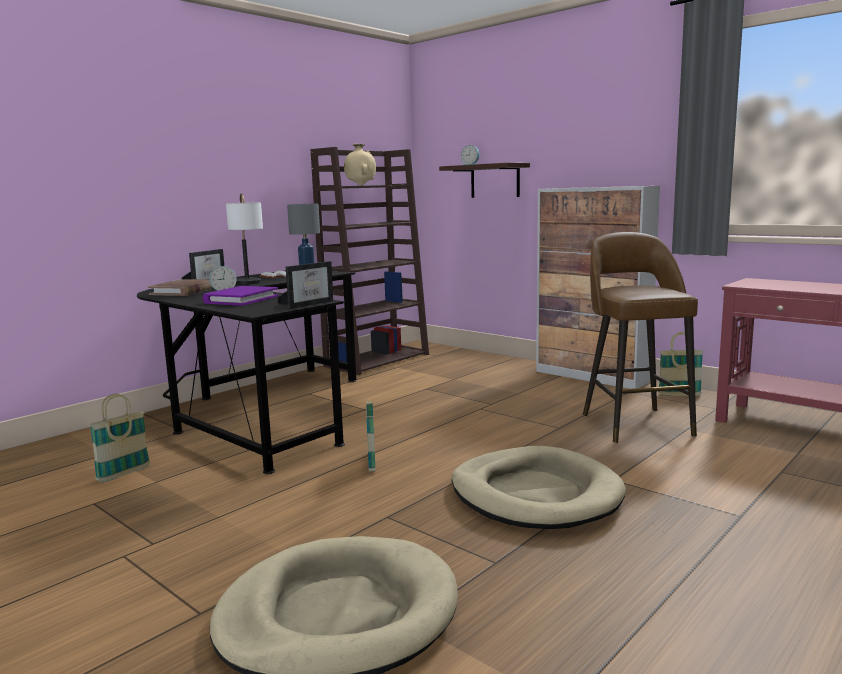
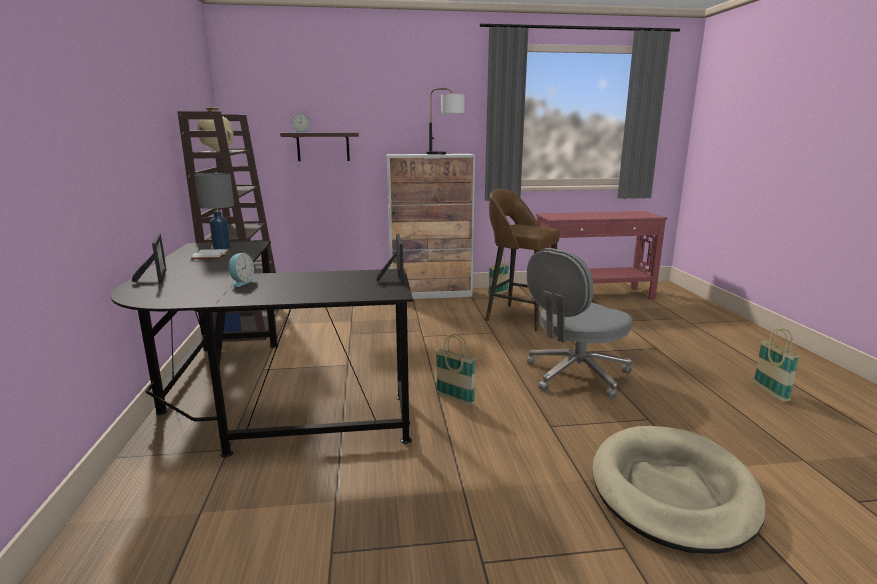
camera: 50 degrees left, 5 degrees up
basket [89,394,150,482] -> basket moved to [753,329,800,402]
brown book [148,279,214,296] -> none
purple book [202,286,279,306] -> none
table lamp [226,193,263,285] -> table lamp moved to [426,88,465,155]
beige dog bed [452,446,626,529] -> grey office chair [527,248,632,399]

